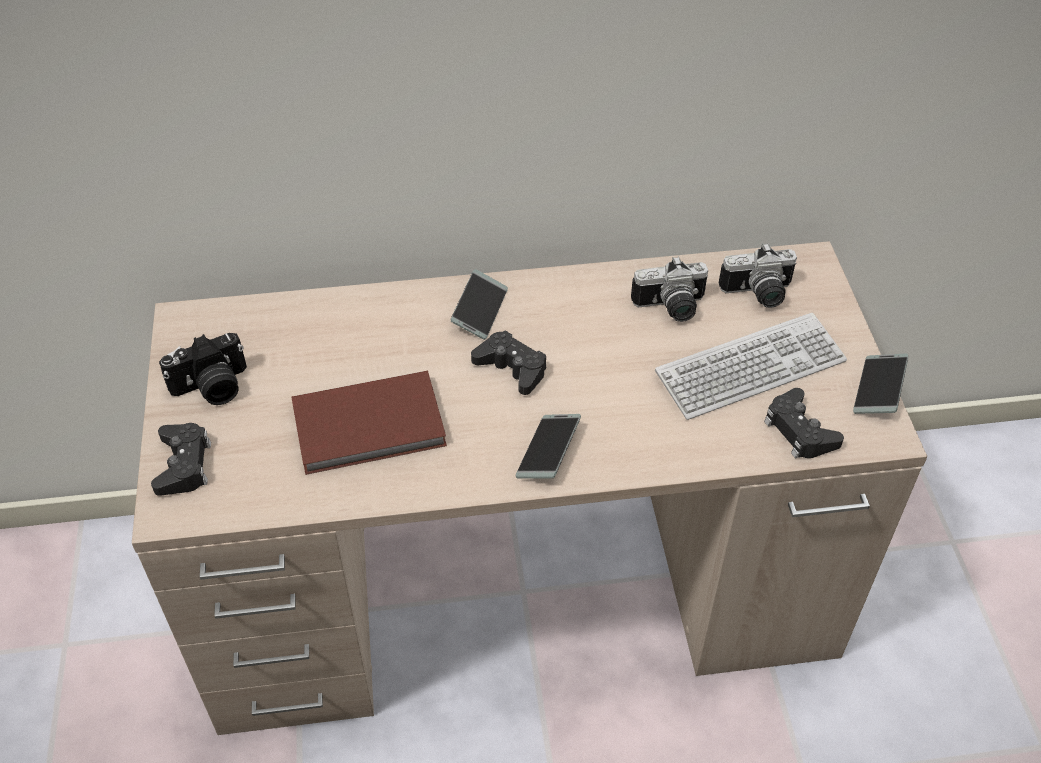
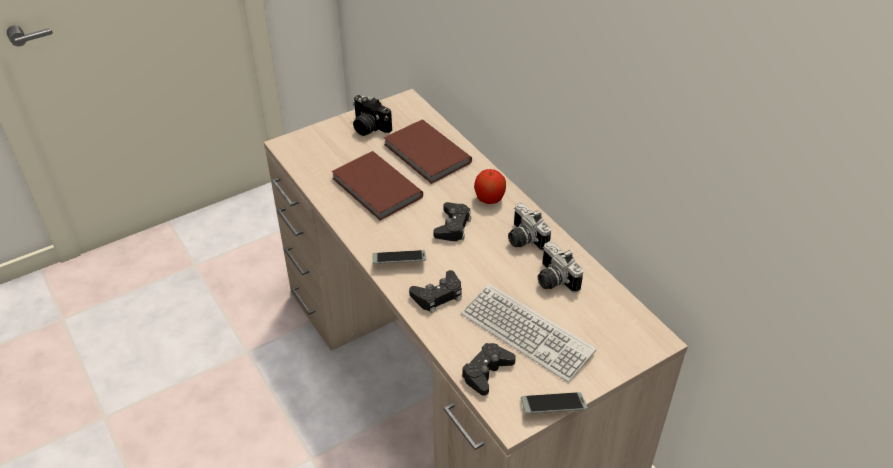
camera: 65 degrees right, 5 degrees down
black game controller [151,423,211,496] -> black game controller moved to [409,270,462,313]
phone [451,269,508,340] -> apple [474,169,506,204]
camera [719,243,797,308] -> camera moved to [508,202,551,251]
none -> brown book [384,119,472,184]

